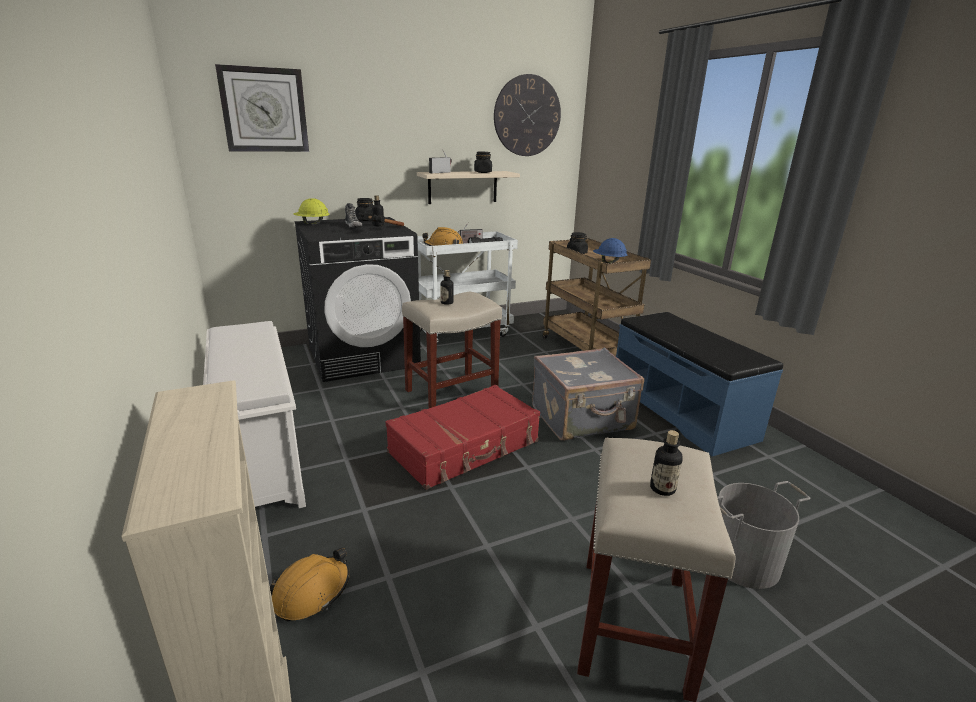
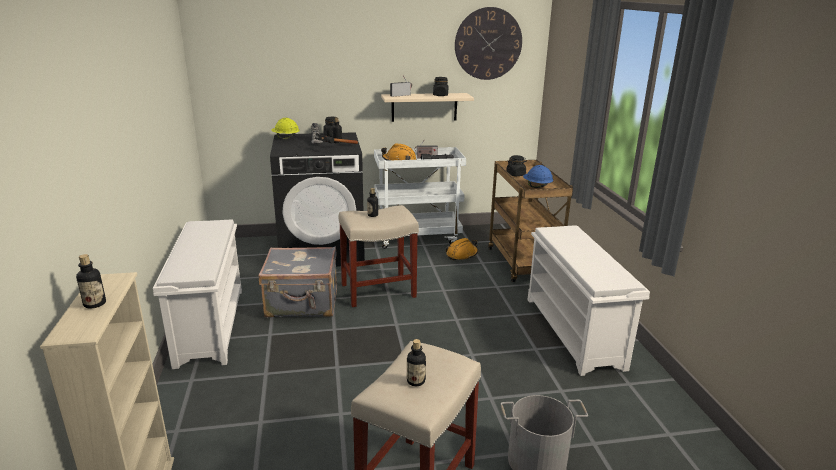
camera: 15 degrees right, 0 degrees up
wall clock [215,64,309,152] -> none
orange hard hat [270,548,350,621] -> orange hard hat moved to [445,238,478,260]
red suitcase [386,385,540,490] -> none
grey suitcase [532,348,644,441] -> grey suitcase moved to [259,247,337,318]
blue bench [616,312,783,456] -> white shoe rack [528,225,650,376]
none -> bottle [76,254,106,309]

